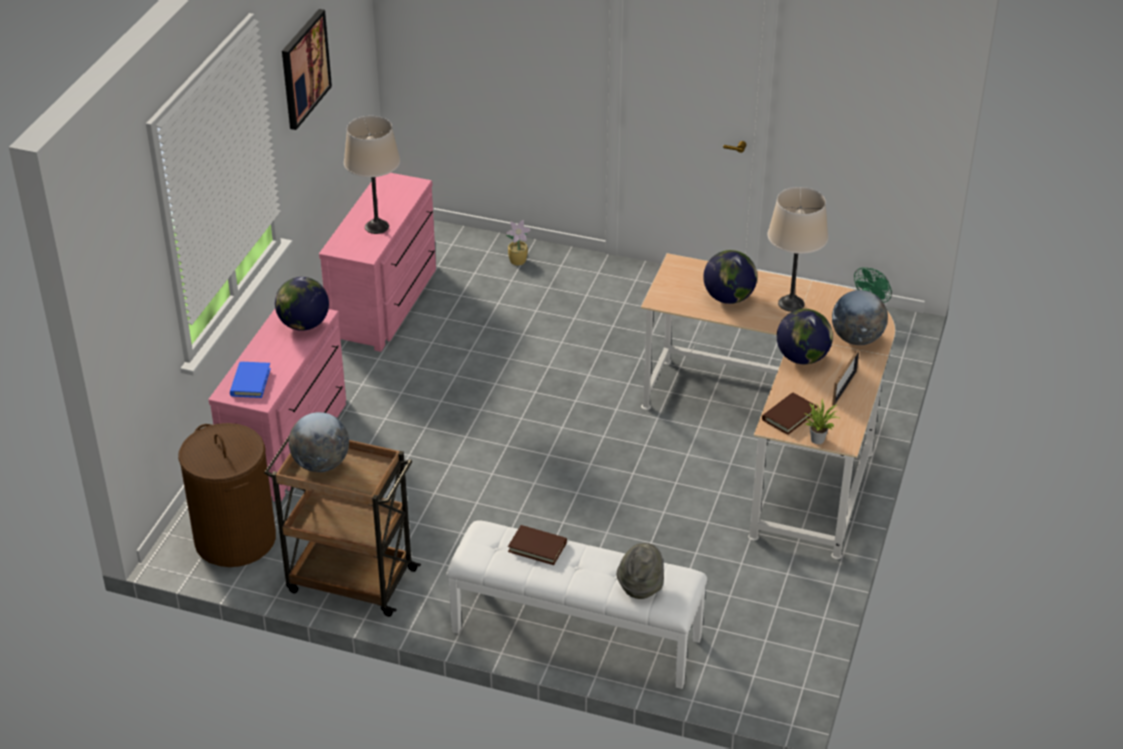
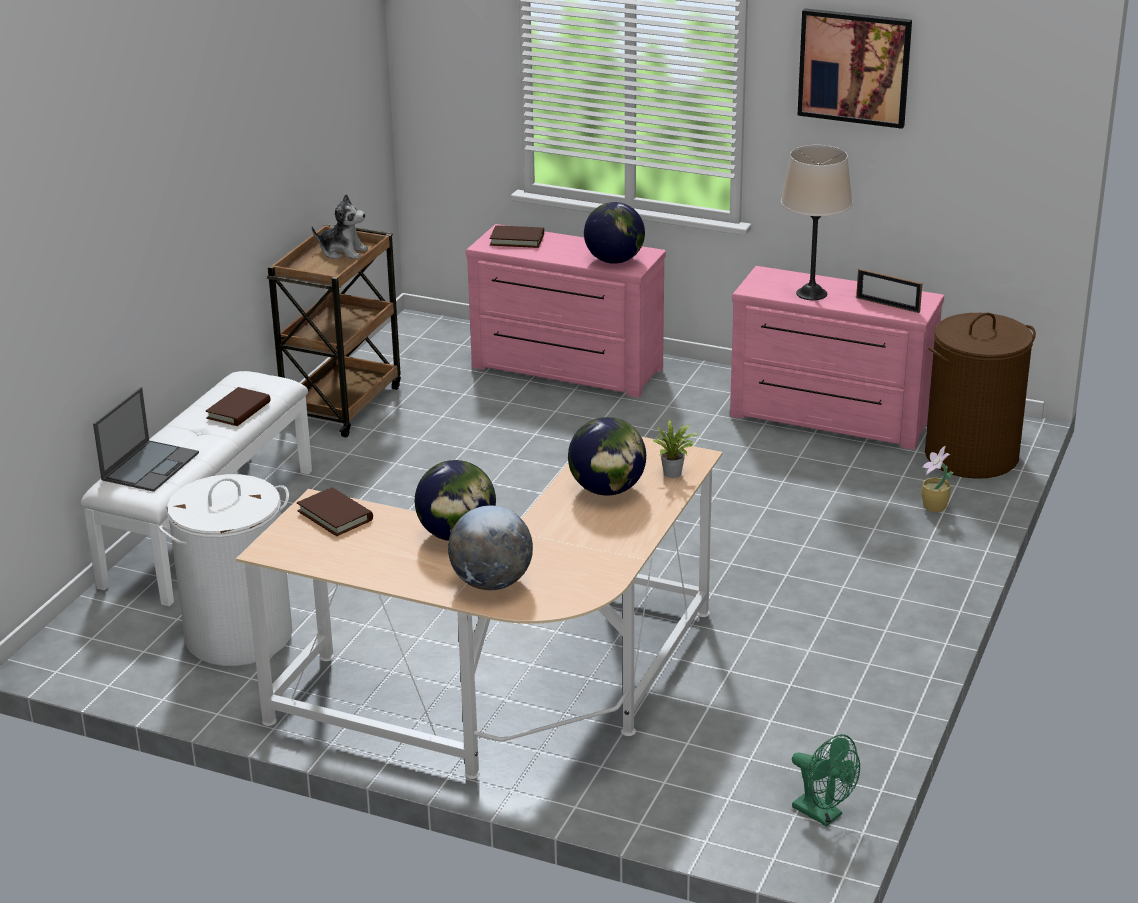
camera: 95 degrees right, 10 degrees down
brown laundry basket [178,423,276,567] -> brown laundry basket moved to [925,313,1036,479]
blue book [230,362,271,398] -> brown book [490,225,544,248]
globe [289,412,349,472] -> plush toy [312,194,368,259]
grey hat [617,543,664,599] -> laptop [93,387,199,492]
beige table lamp [767,187,828,312] -> none
potted plant [804,399,839,444] -> potted plant moved to [652,419,699,478]
picture frame [832,350,860,406] -> picture frame moved to [856,268,922,313]
none -> white laundry basket [159,474,293,666]

